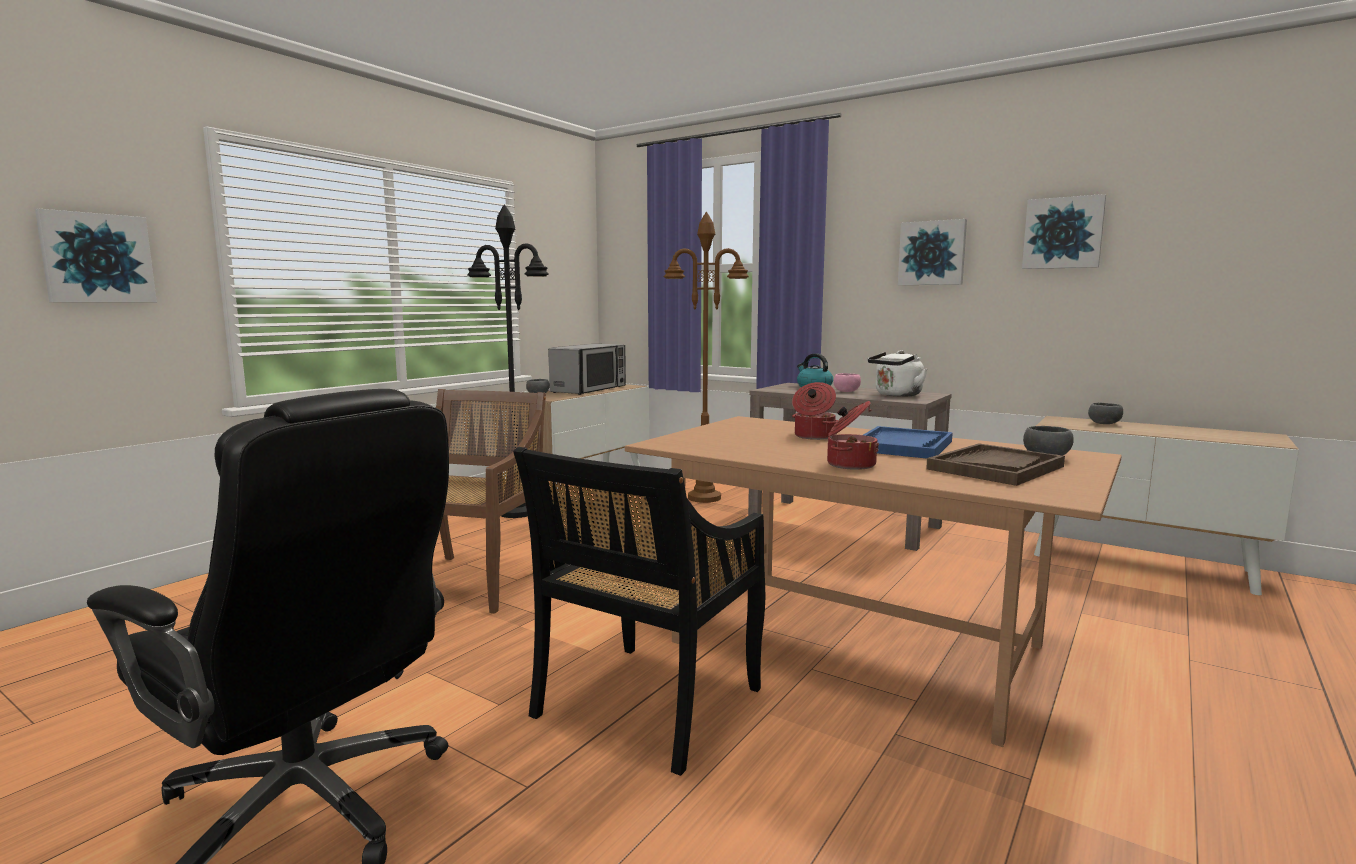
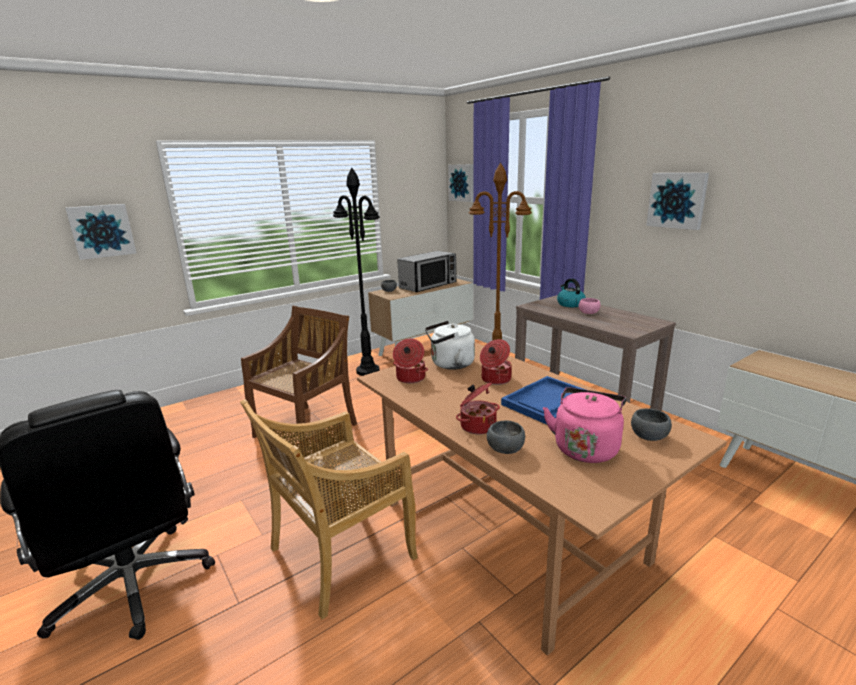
camera: 20 degrees right, 10 degrees up
black chair [513,447,765,776] -> beige chair [240,399,418,619]
white kettle [868,350,927,397] -> white kettle moved to [425,321,475,370]
brown tray [926,443,1065,486] -> pink kettle [543,387,626,463]
picture [1022,194,1106,269] -> picture moved to [448,164,474,202]
grey bowl [1088,403,1123,424] -> grey bowl moved to [487,420,525,454]
none -> cooking pot [393,339,428,383]

